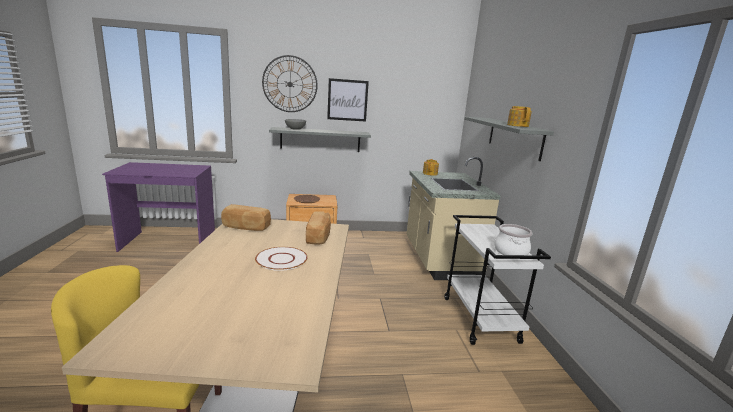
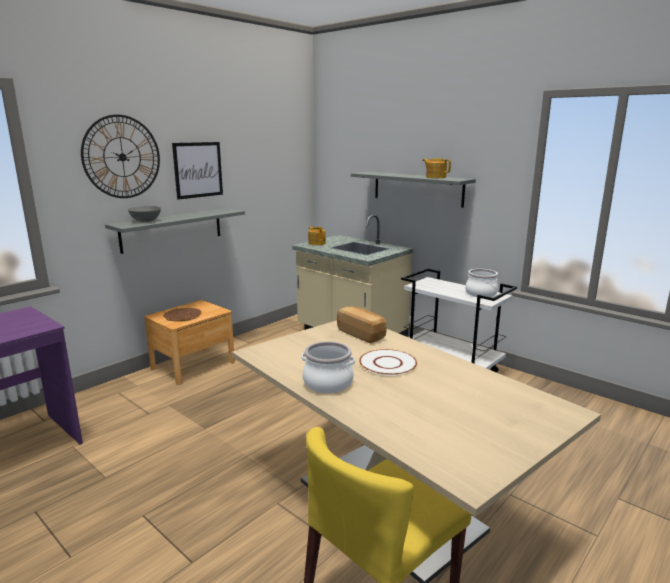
camera: 40 degrees left, 0 degrees up
bread [221,204,271,231] -> none
none -> cooking pot [301,341,355,393]

